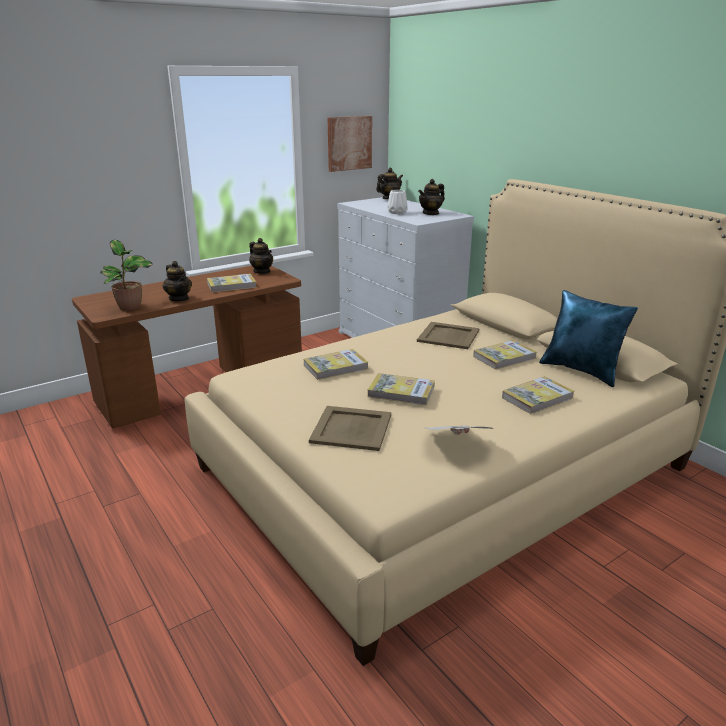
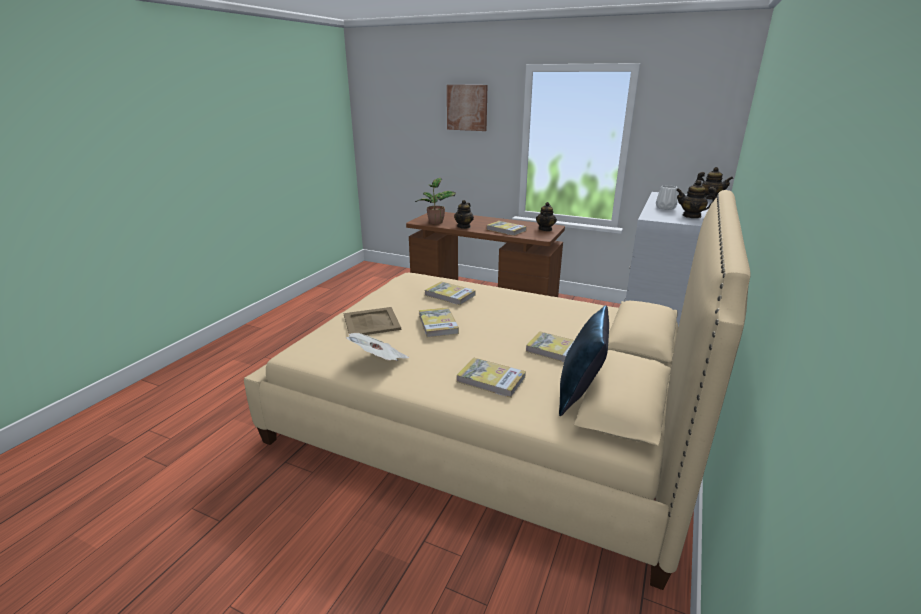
camera: 60 degrees right, 0 degrees up
picture [328,116,372,172] -> picture moved to [447,85,487,131]
beige tray [417,322,479,349] -> none

